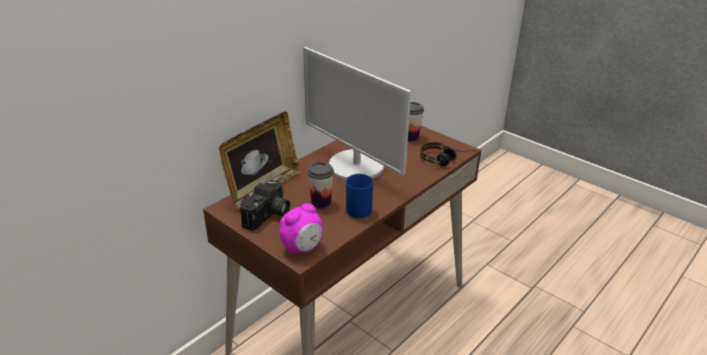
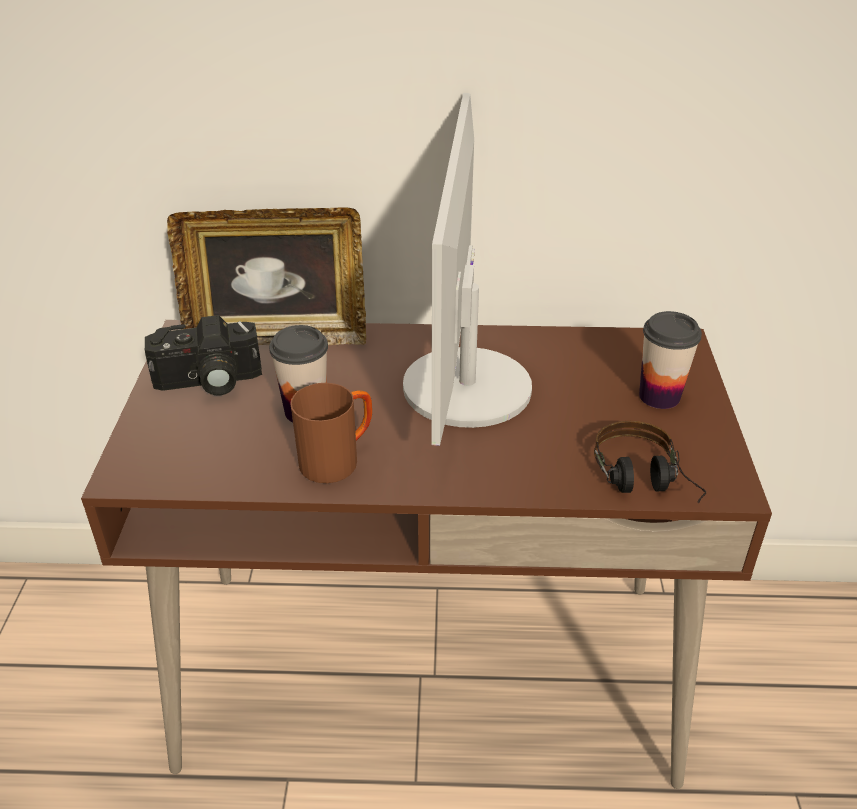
camera: 50 degrees right, 5 degrees up
alarm clock [279,203,323,254] -> none
blue mug [346,173,373,218] -> brown mug [291,383,372,483]

